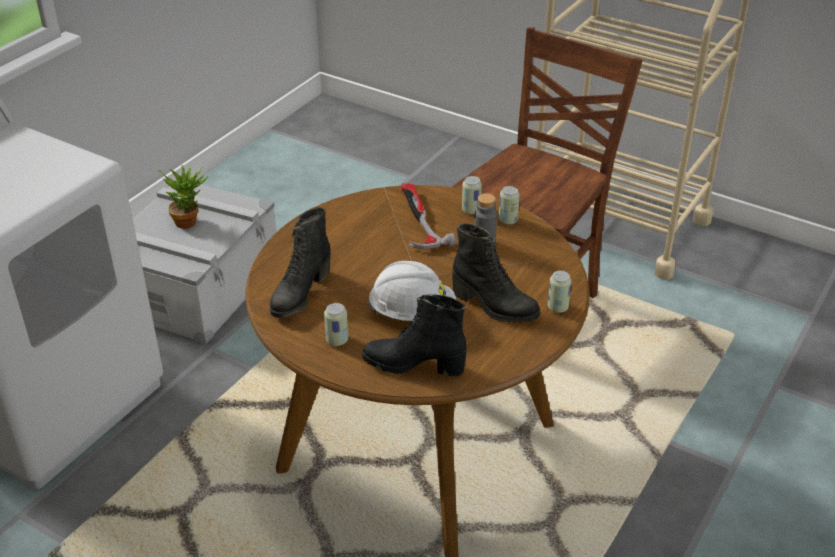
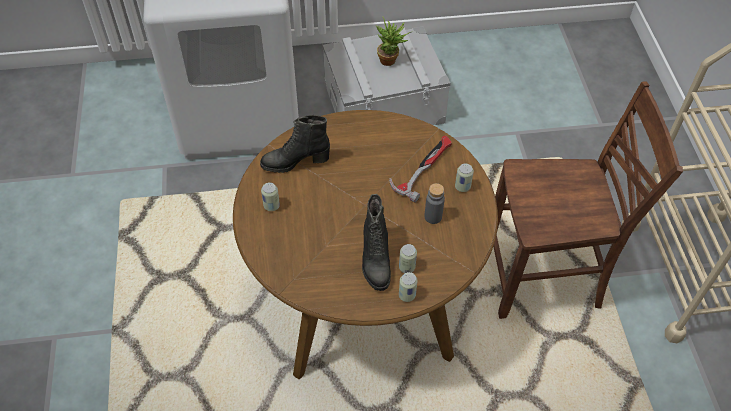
camera: 50 degrees right, 15 degrees up
black boot [362,294,467,376] -> none
white hard hat [367,261,456,321] -> none
can [499,186,520,225] -> can moved to [399,244,417,273]

